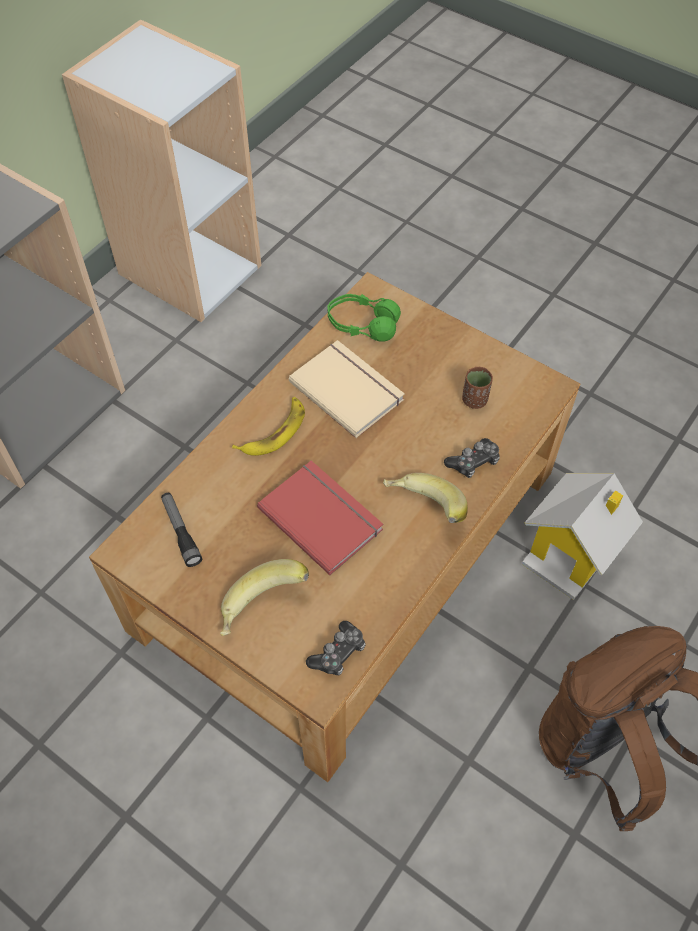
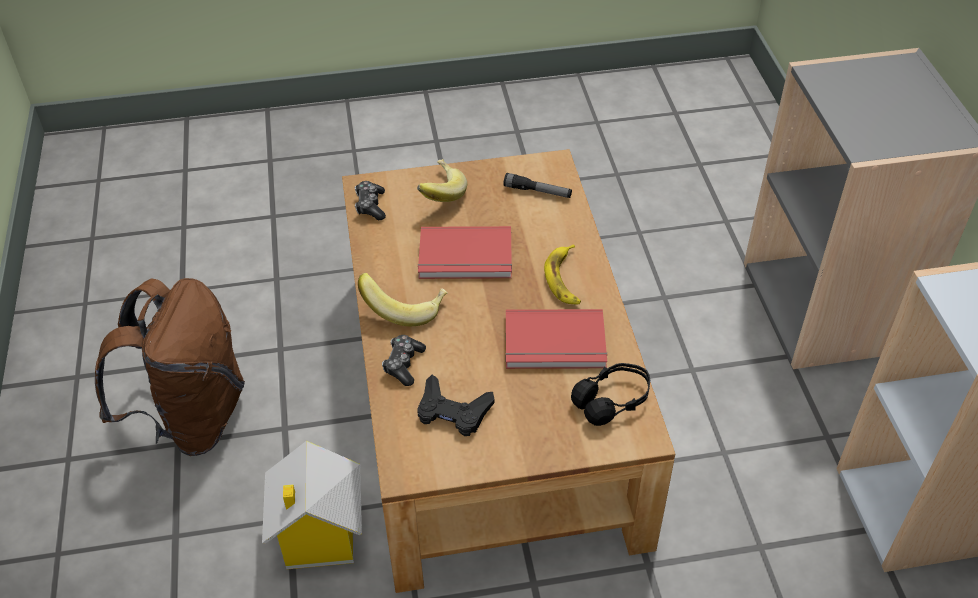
camera: 135 degrees right, 10 degrees down
beige book [289,340,405,438] -> red book [505,309,607,369]
green headphones [328,294,401,342] -> black headphones [571,363,650,426]
brown cup [462,367,493,409] -> black game controller [417,374,495,436]

